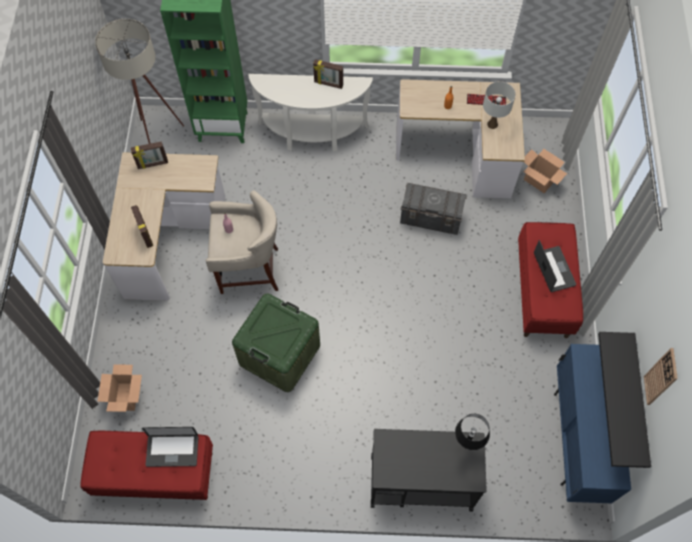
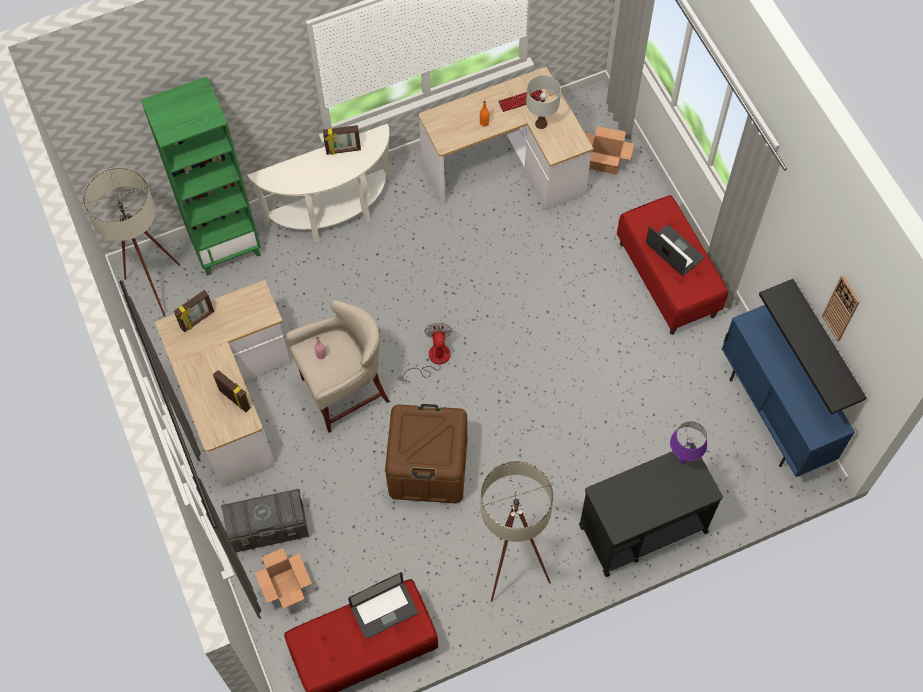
camera: 25 degrees left, 0 degrees up
green storage box [232,294,320,392] -> brown storage box [385,404,467,503]
grey storage box [400,183,467,235] -> grey storage box moved to [221,489,309,552]
black table lamp [455,414,490,450] -> purple table lamp [670,421,707,464]
none -> fan [398,323,452,381]
none -> beige floor lamp [481,461,553,602]

